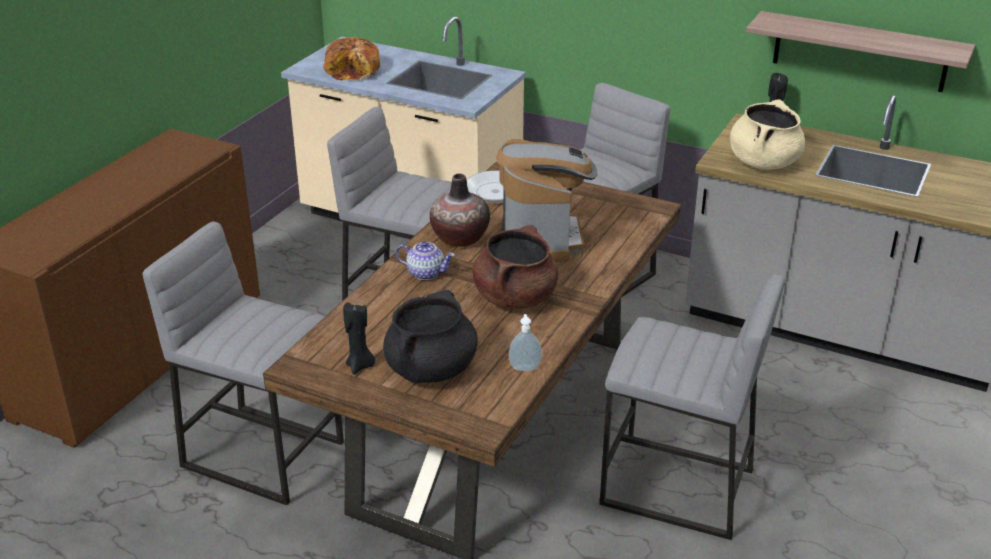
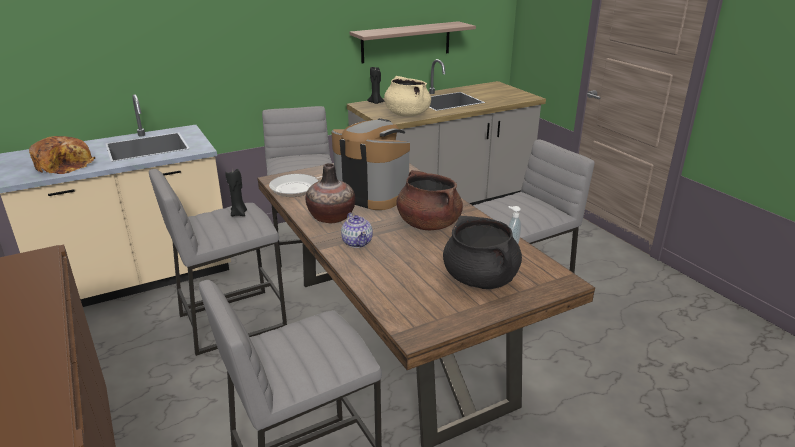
camera: 55 degrees left, 5 degrees down
black candle [343,302,375,375] -> black candle moved to [225,169,247,216]
teapot [396,241,455,280] -> teapot turned 105 degrees clockwise [341,213,373,248]

